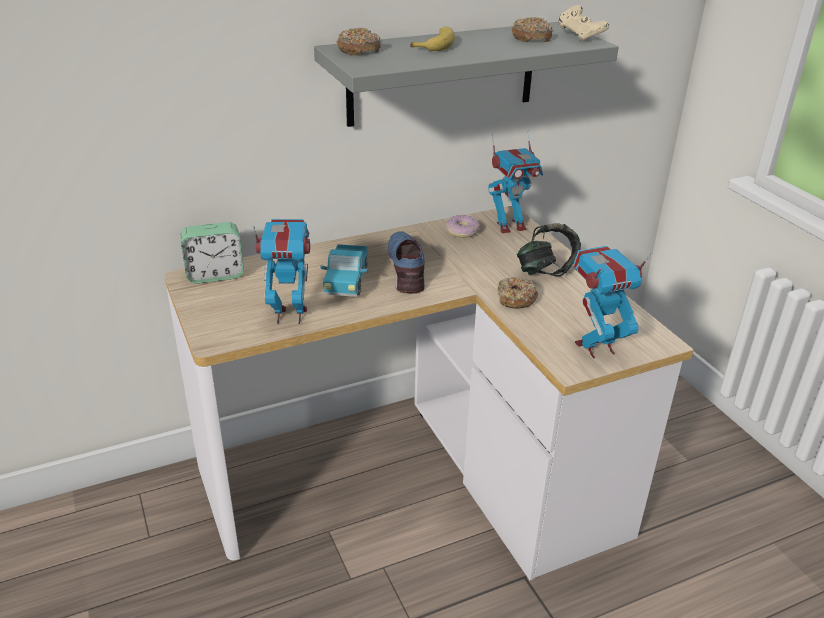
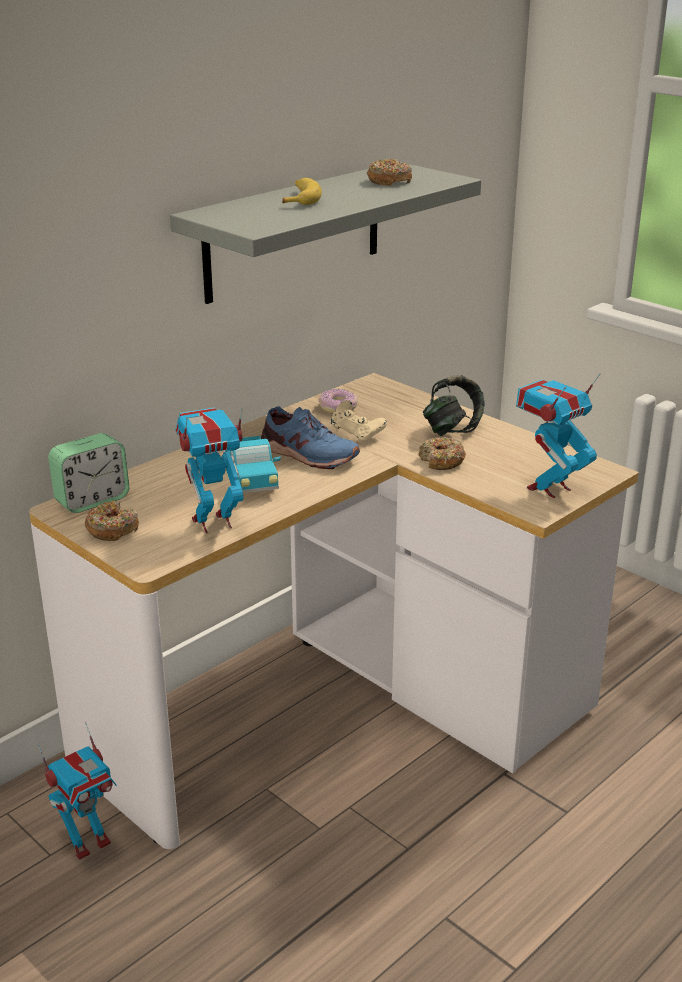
camera: 20 degrees left, 5 degrees down
donut [337,28,381,55] -> donut moved to [85,501,139,541]
blue shoe [388,231,425,294] -> blue shoe turned 150 degrees clockwise [261,406,360,469]
toy robot [488,129,543,233] -> toy robot moved to [38,721,116,859]
beige game controller [558,5,609,41] -> beige game controller moved to [331,400,387,443]

